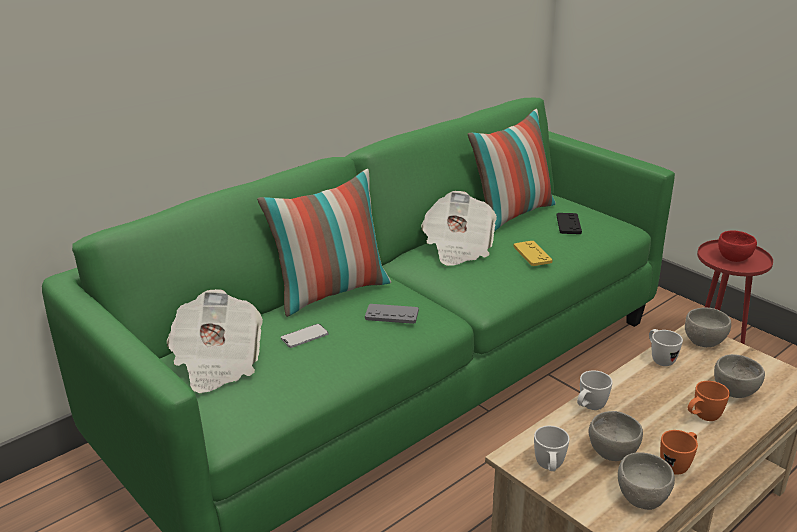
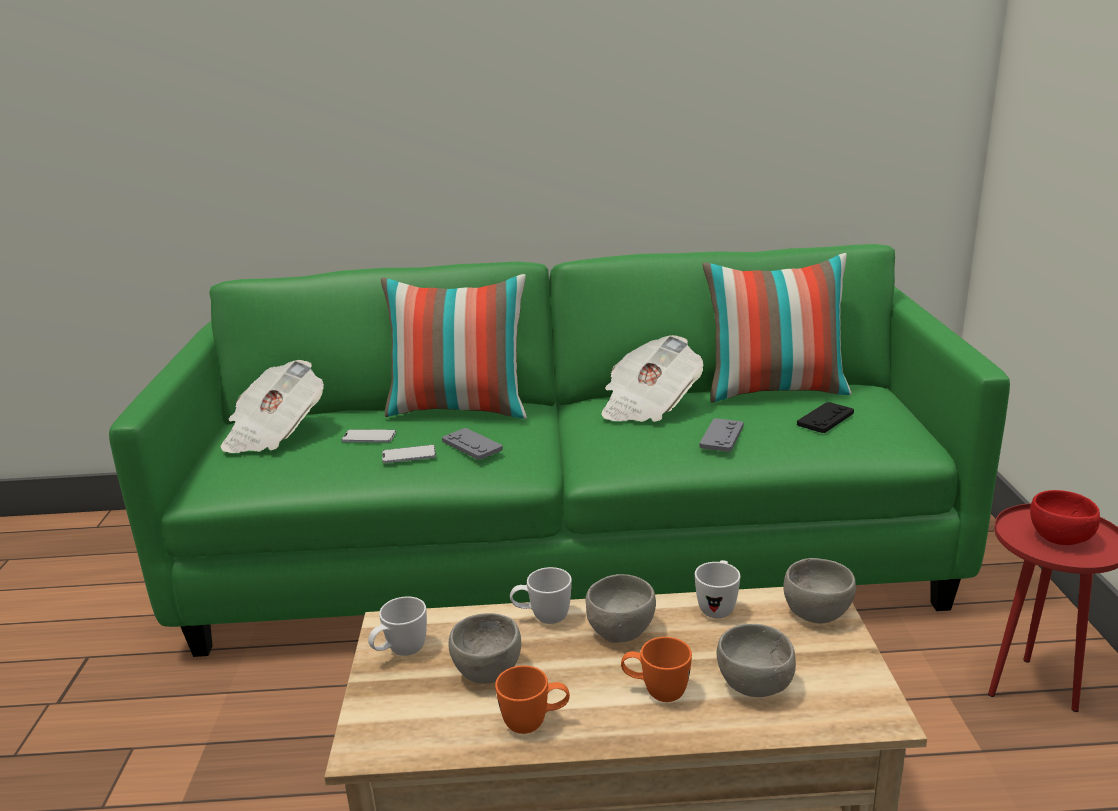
camera: 40 degrees right, 5 degrees down
yellow game controller [513,241,553,266] -> grey game controller [699,418,744,452]
grey bowl [618,452,675,510] -> grey bowl moved to [586,574,656,643]
none -> phone [382,445,436,463]

